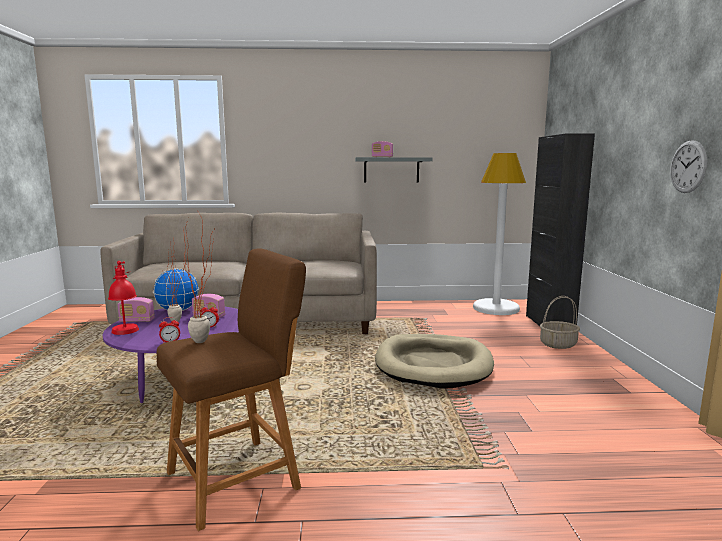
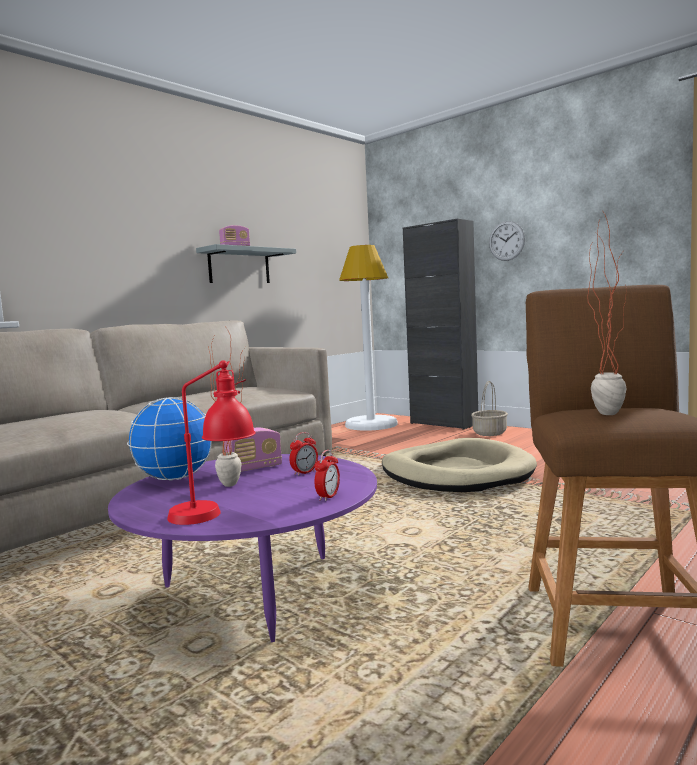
camera: 45 degrees left, 5 degrees down
radio [117,297,154,322] -> none
wall clock [670,140,707,193] -> wall clock moved to [489,221,525,261]

